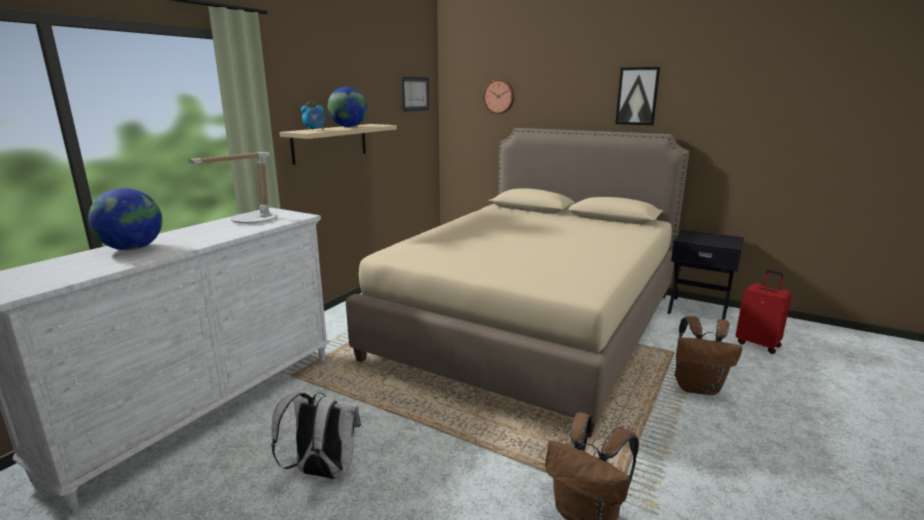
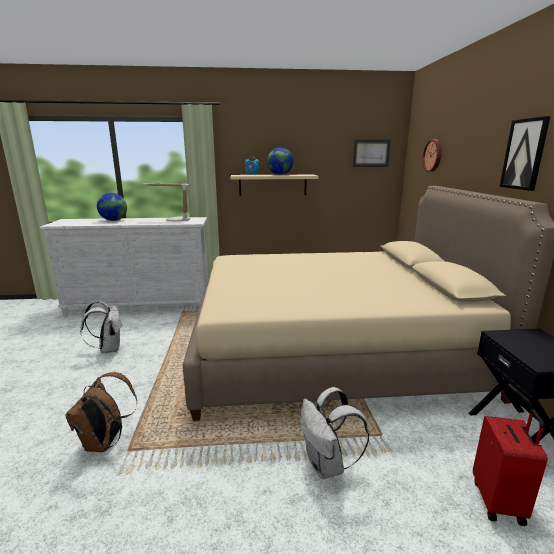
camera: 55 degrees right, 0 degrees up
brown backpack [675,316,742,395] -> white backpack [300,387,369,479]

